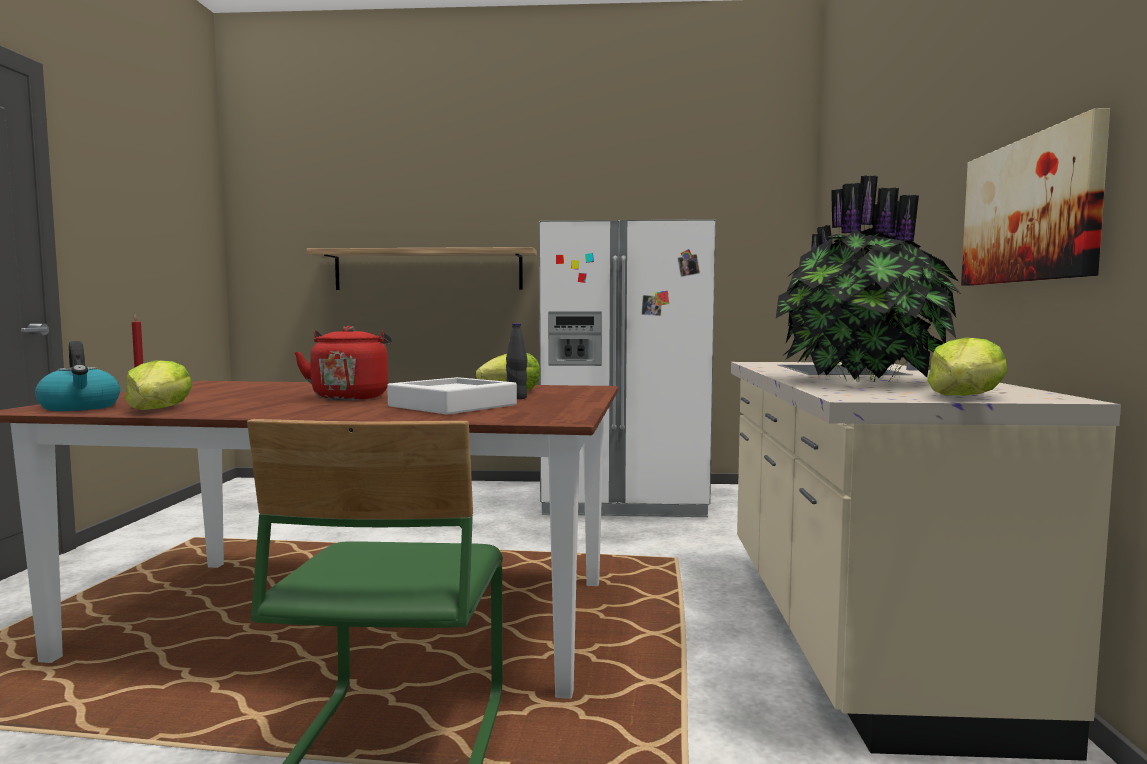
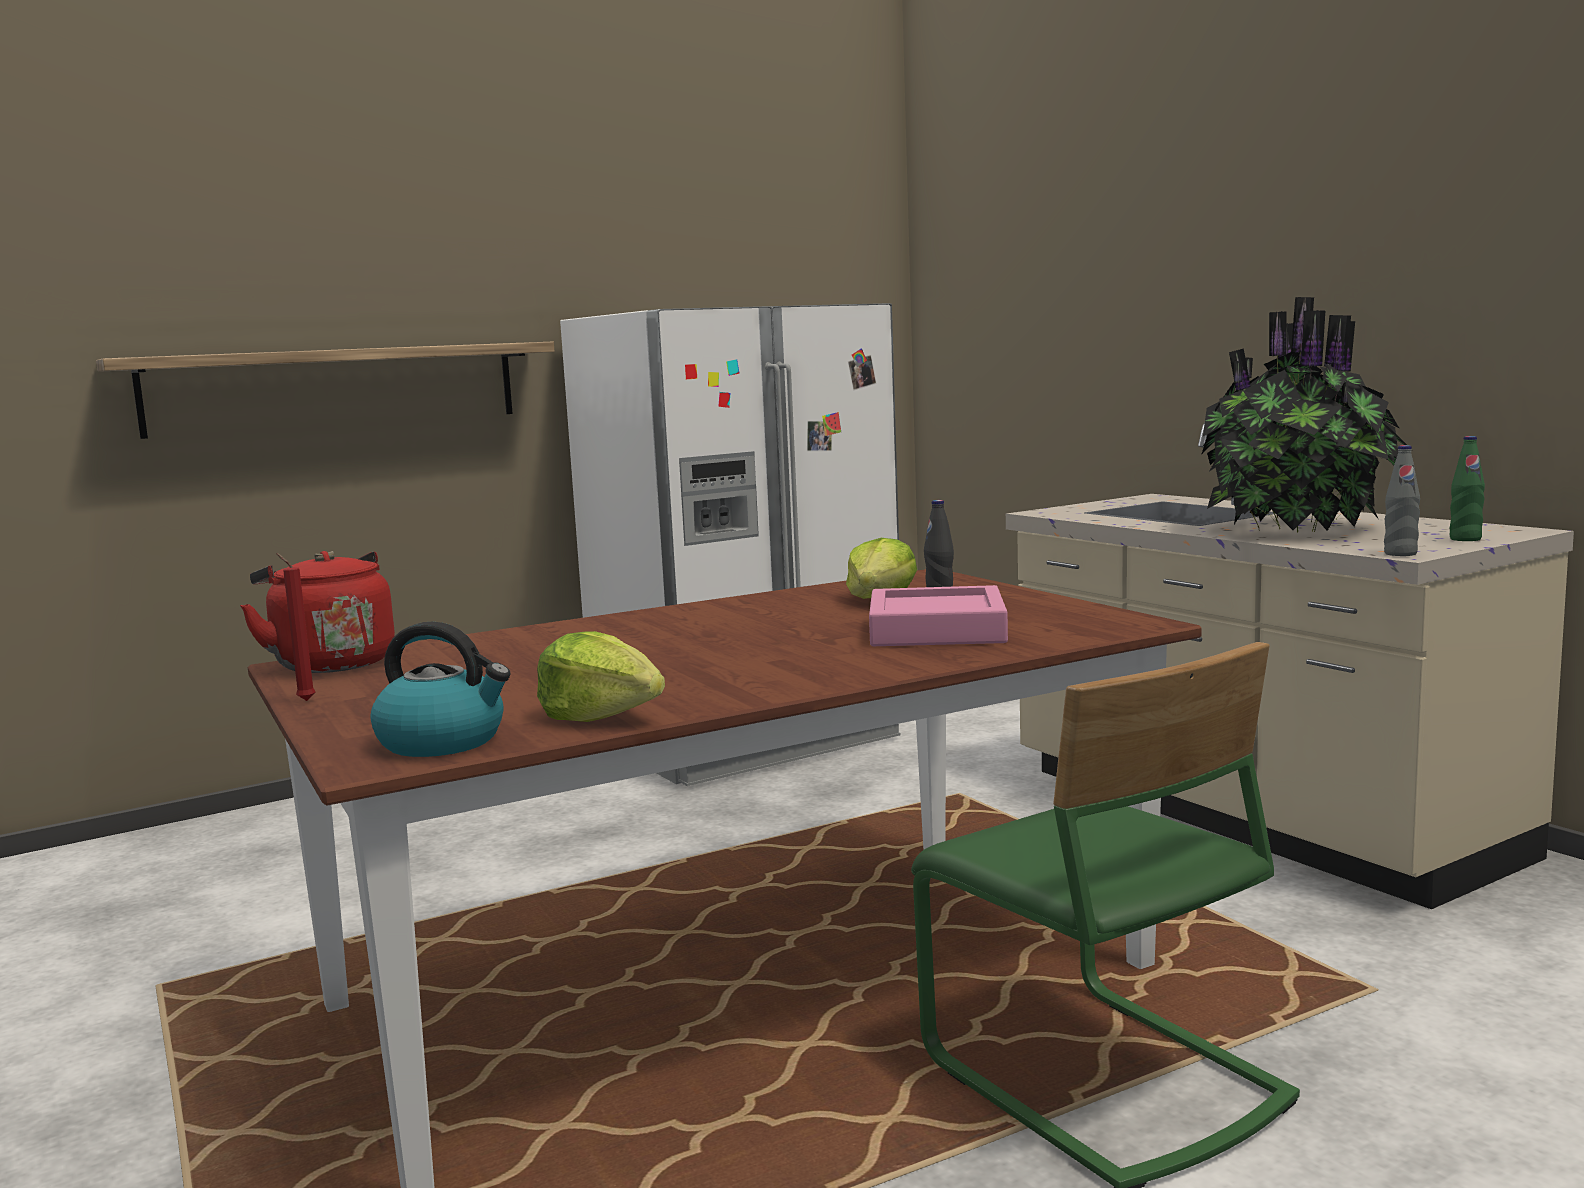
camera: 35 degrees left, 5 degrees up
red kettle [294,326,392,400] -> red kettle moved to [240,551,395,673]
white tray [387,377,517,415] -> pink tray [869,585,1008,646]
lettuce [927,337,1007,396] -> green bottle [1449,436,1485,541]
picture [961,108,1110,286] -> none
none -> grey bottle [1384,445,1420,556]

